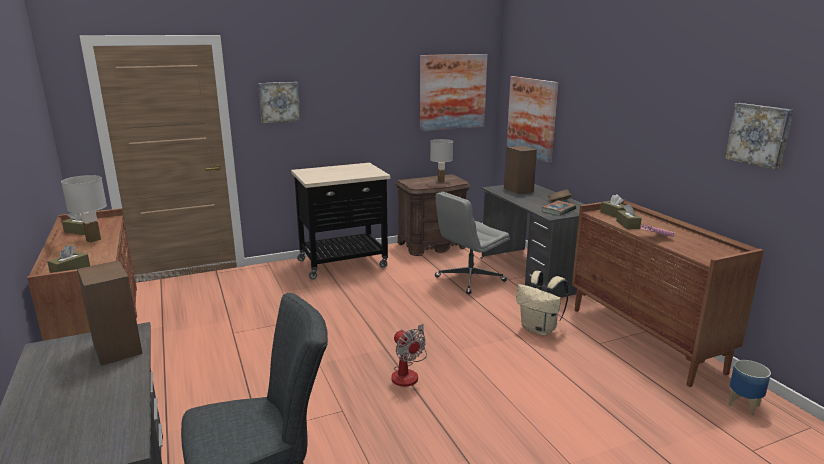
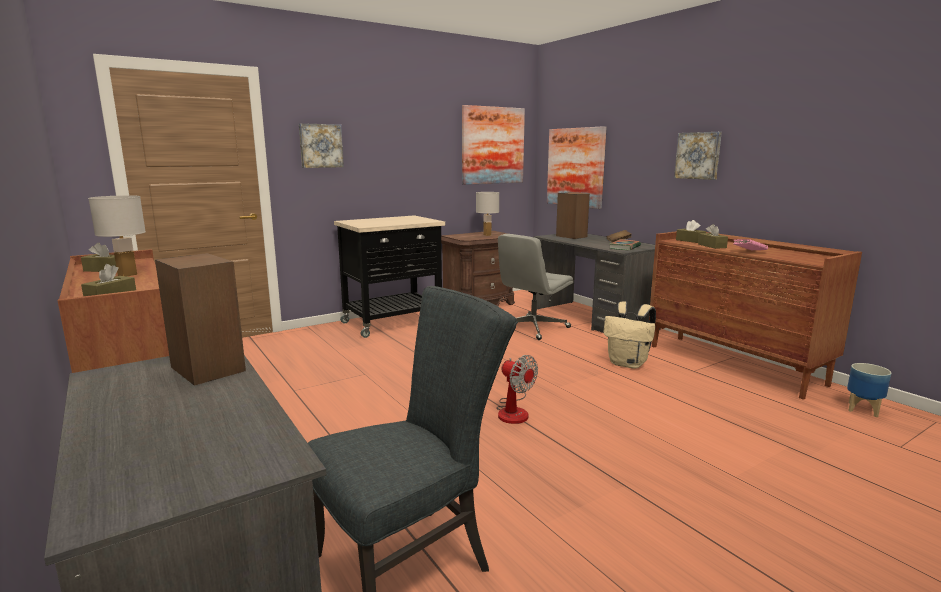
camera: 10 degrees left, 5 degrees down
picture [725,103,794,170] -> picture moved to [674,132,722,180]

